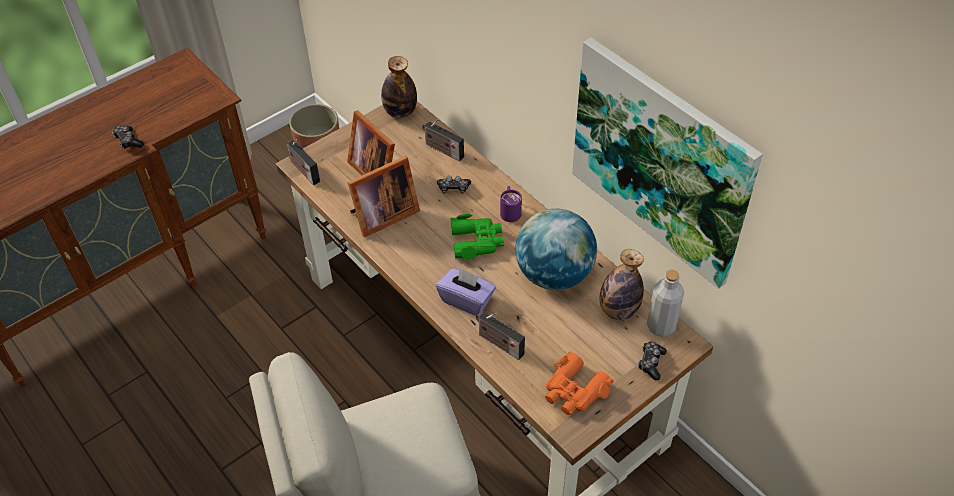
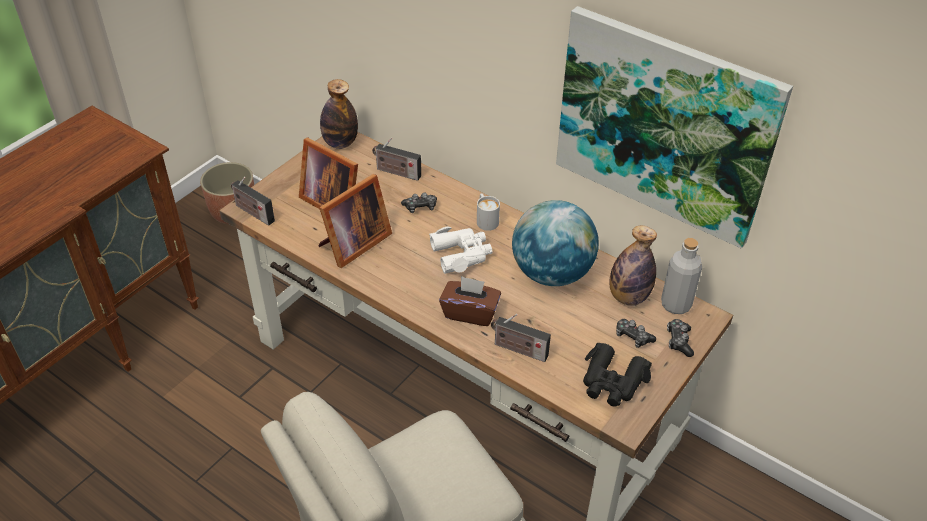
camera: 15 degrees left, 5 degrees down
game controller [112,125,144,149] -> game controller moved to [616,319,656,348]
purple tissue box [436,267,496,316] -> brown tissue box [439,276,501,326]
green binoculars [451,214,504,260] -> white binoculars [429,226,493,274]
purple mug [500,186,522,222] -> white mug [477,194,500,231]
orange binoculars [545,351,614,415] -> black binoculars [583,343,652,407]

